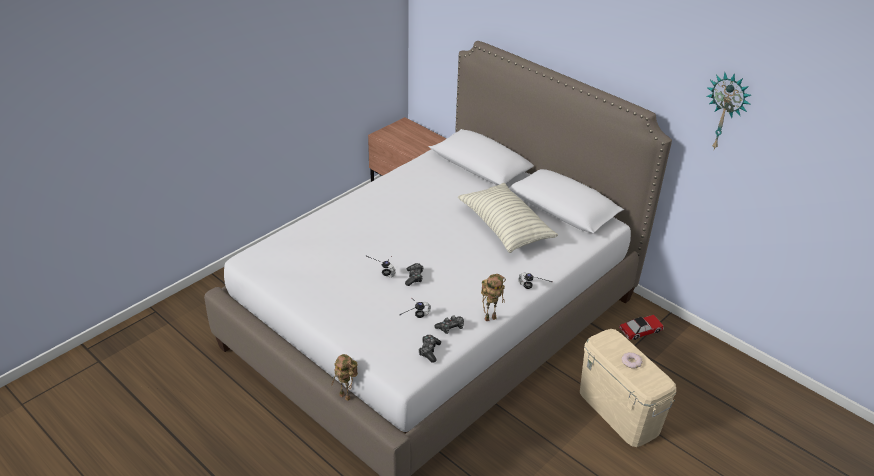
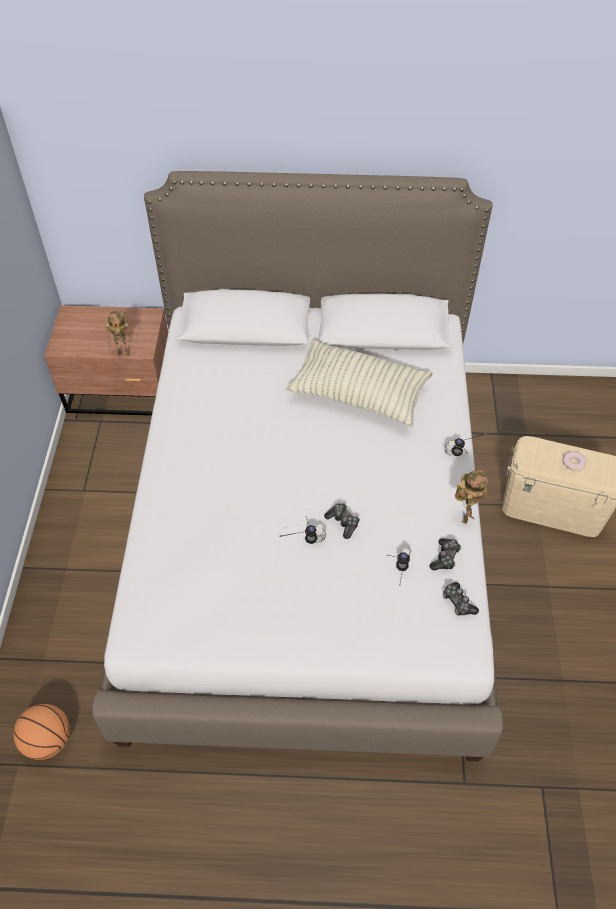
camera: 40 degrees left, 15 degrees up
toy robot [331,354,358,401] -> toy robot moved to [106,311,132,357]
toy car [619,315,664,340] -> none
wall clock [706,72,751,149] -> none
none -> basketball [13,704,70,760]

